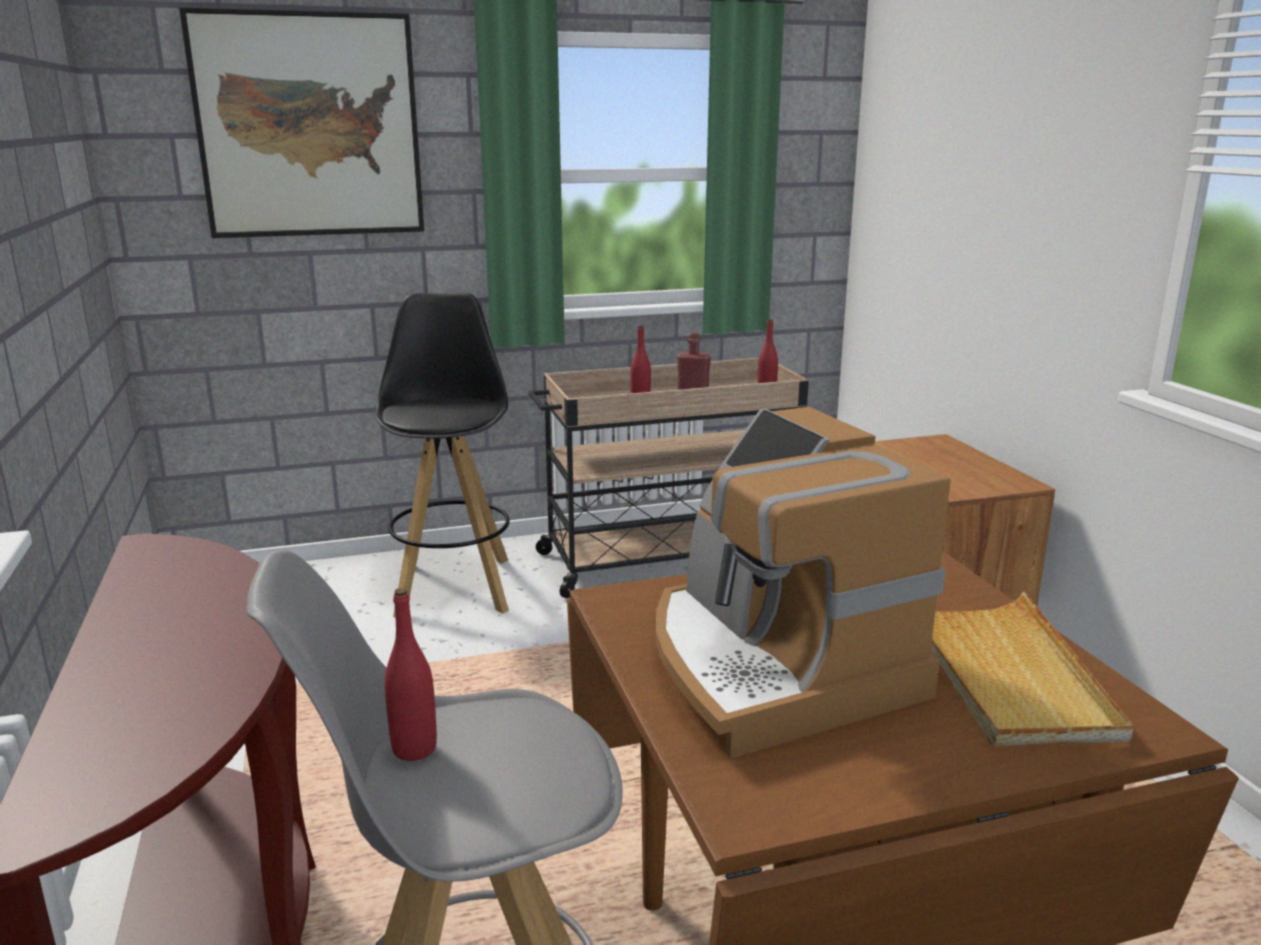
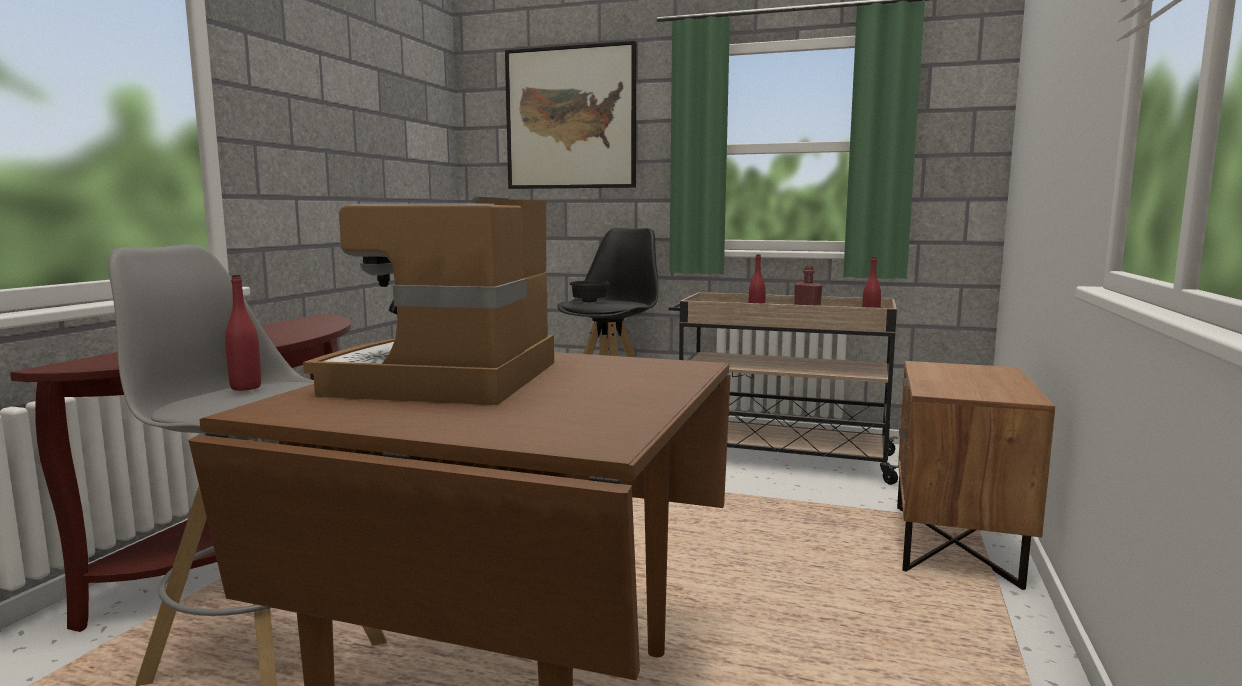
camera: 35 degrees right, 10 degrees down
beige tray [931,591,1134,746] -> none
none -> black bowl [569,281,609,302]

